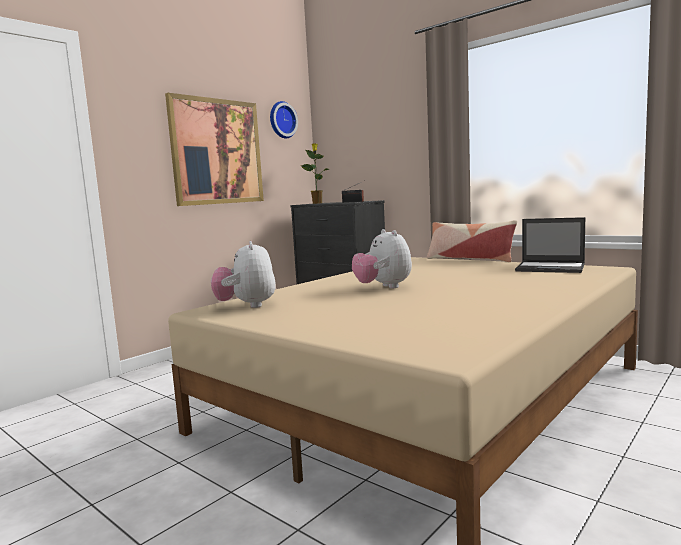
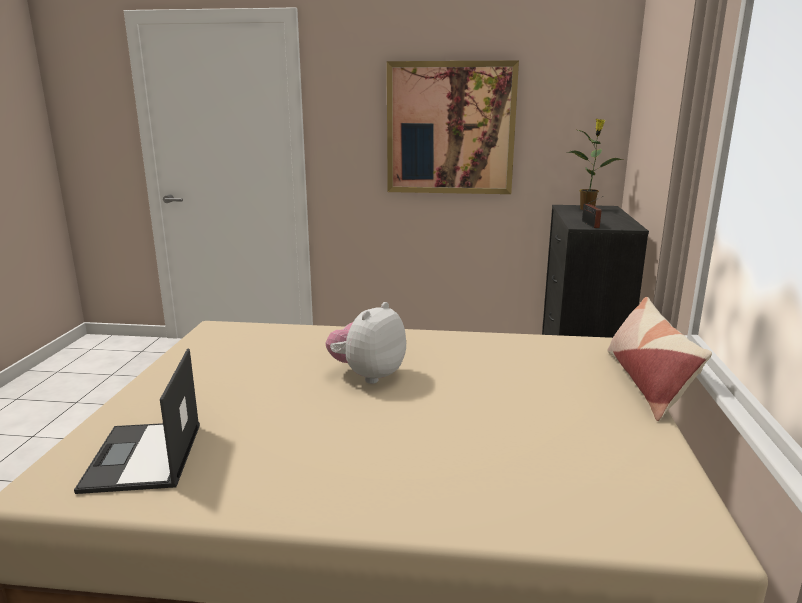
camera: 55 degrees right, 10 degrees up
plush toy [211,241,276,308] -> none
wall clock [270,101,298,138] -> none
laptop [515,217,585,273] -> laptop moved to [74,349,200,494]

